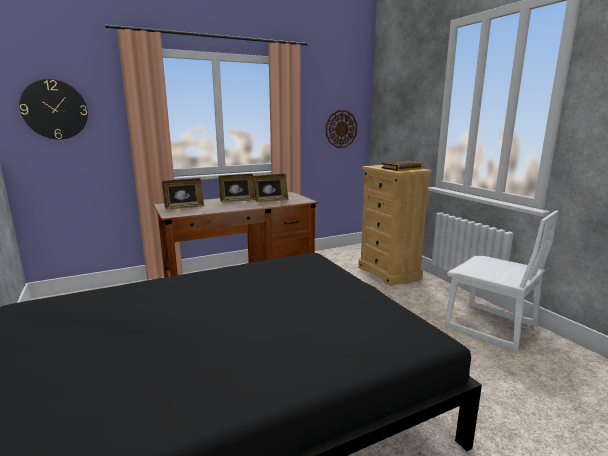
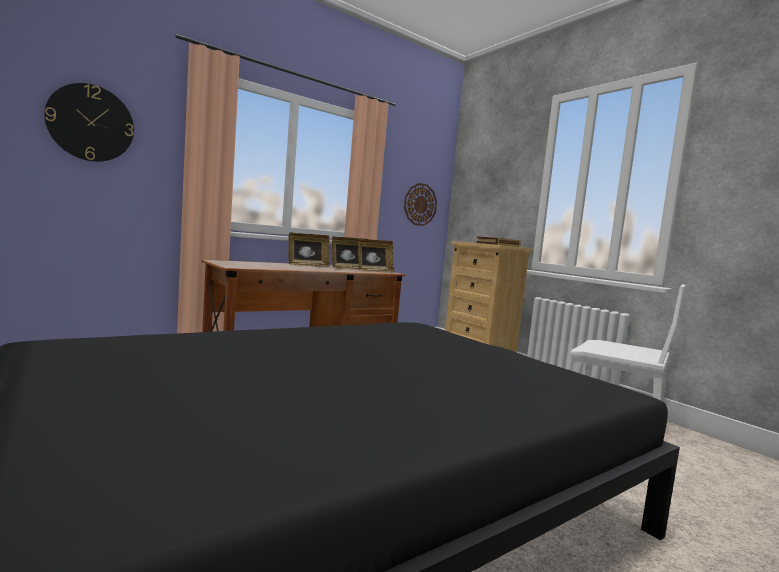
camera: 10 degrees left, 10 degrees down
picture frame [162,178,204,210] -> picture frame moved to [358,239,394,273]

